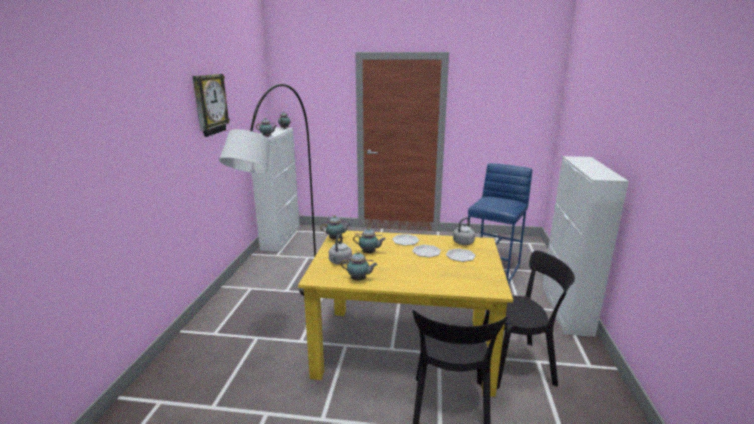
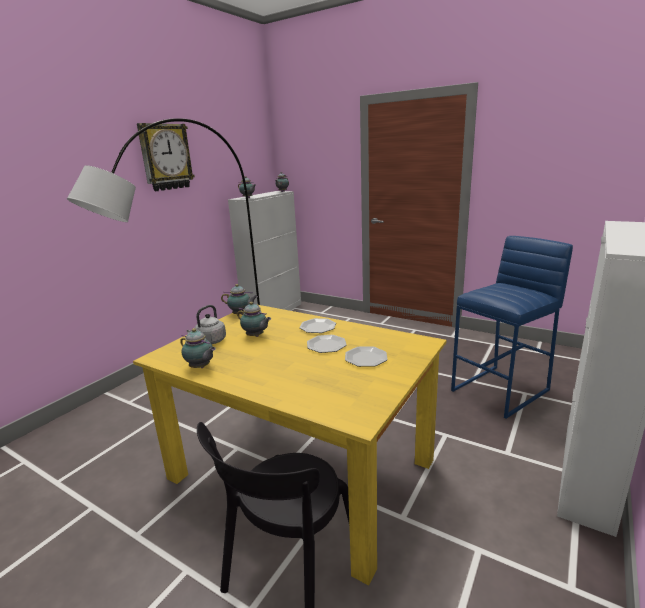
camera: 25 degrees right, 0 degrees up
grey kettle [452,217,475,245] -> none
black chair [483,250,575,389] -> none

